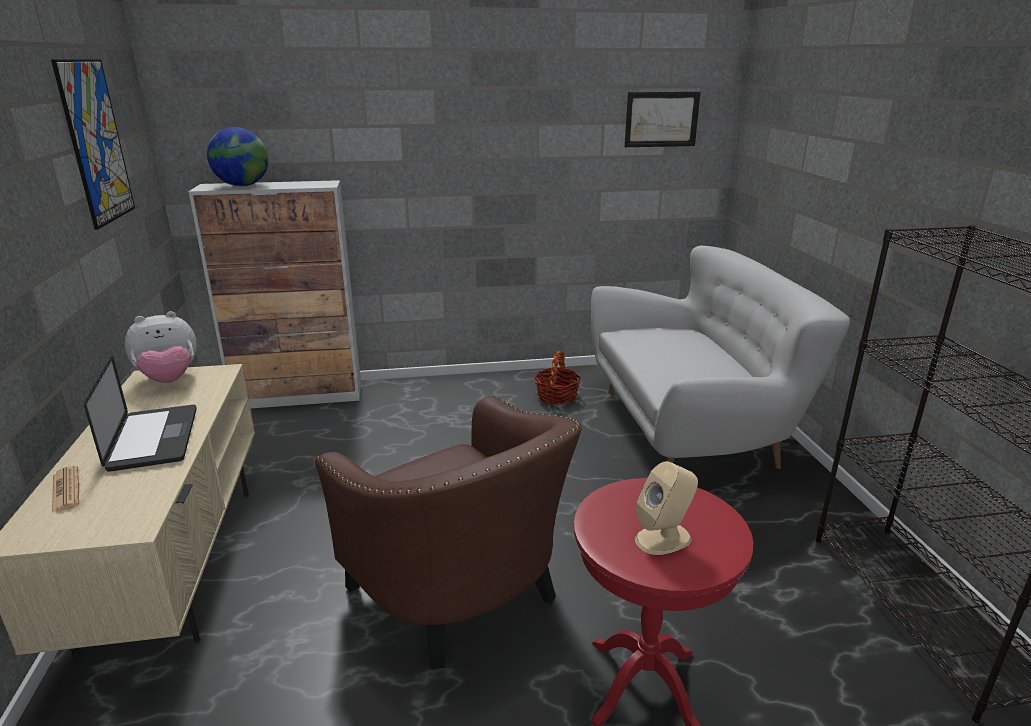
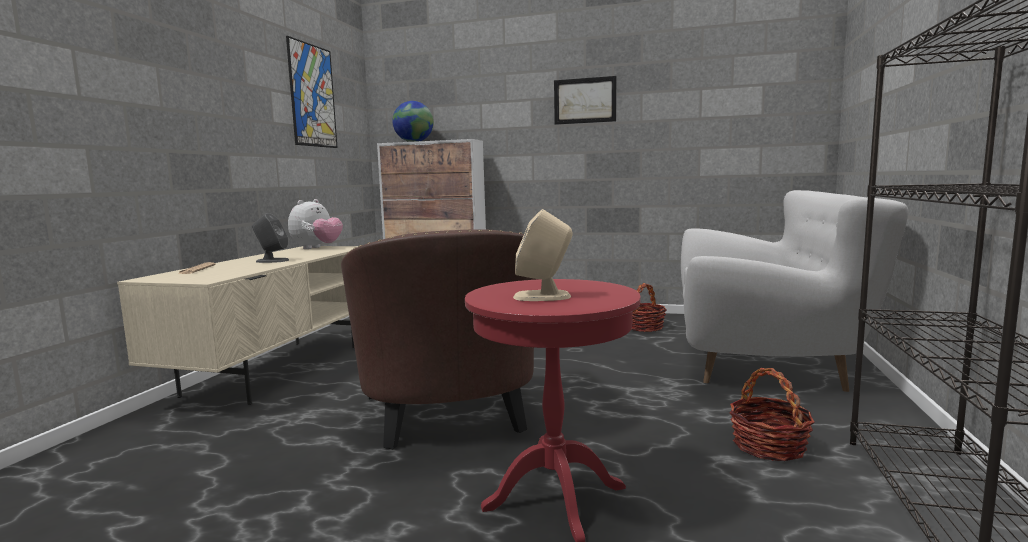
camera: 25 degrees right, 15 degrees down
laptop [84,356,197,472] -> grey speaker [252,213,289,263]
plush toy [125,311,197,383] -> plush toy turned 60 degrees counterclockwise [288,199,343,249]
picture [625,92,700,147] -> picture moved to [554,76,616,125]
none -> basket [729,368,814,461]

